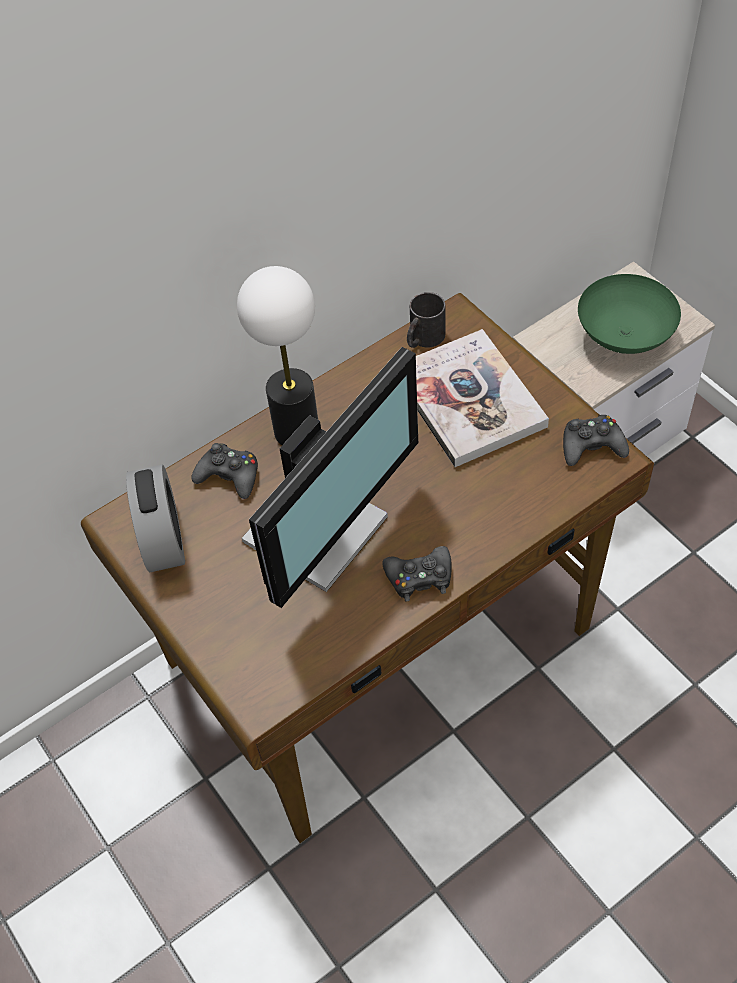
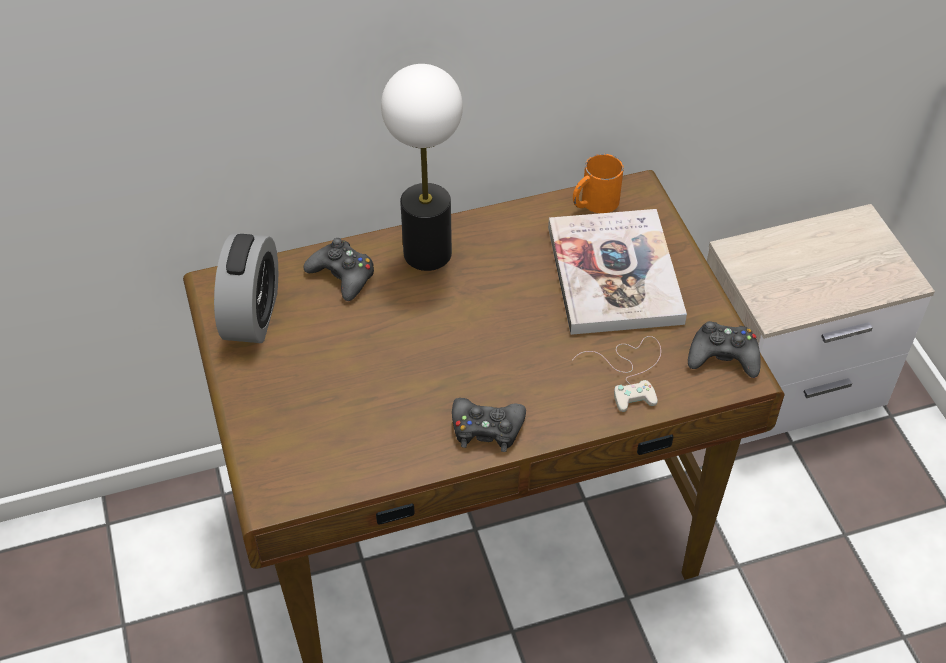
camera: 15 degrees right, 5 degrees down
monitor [242,347,418,608] -> none
black mug [407,292,445,348] -> orange mug [573,154,624,213]
green bowl [578,274,681,354] -> none
none -> white game controller [572,336,661,412]

